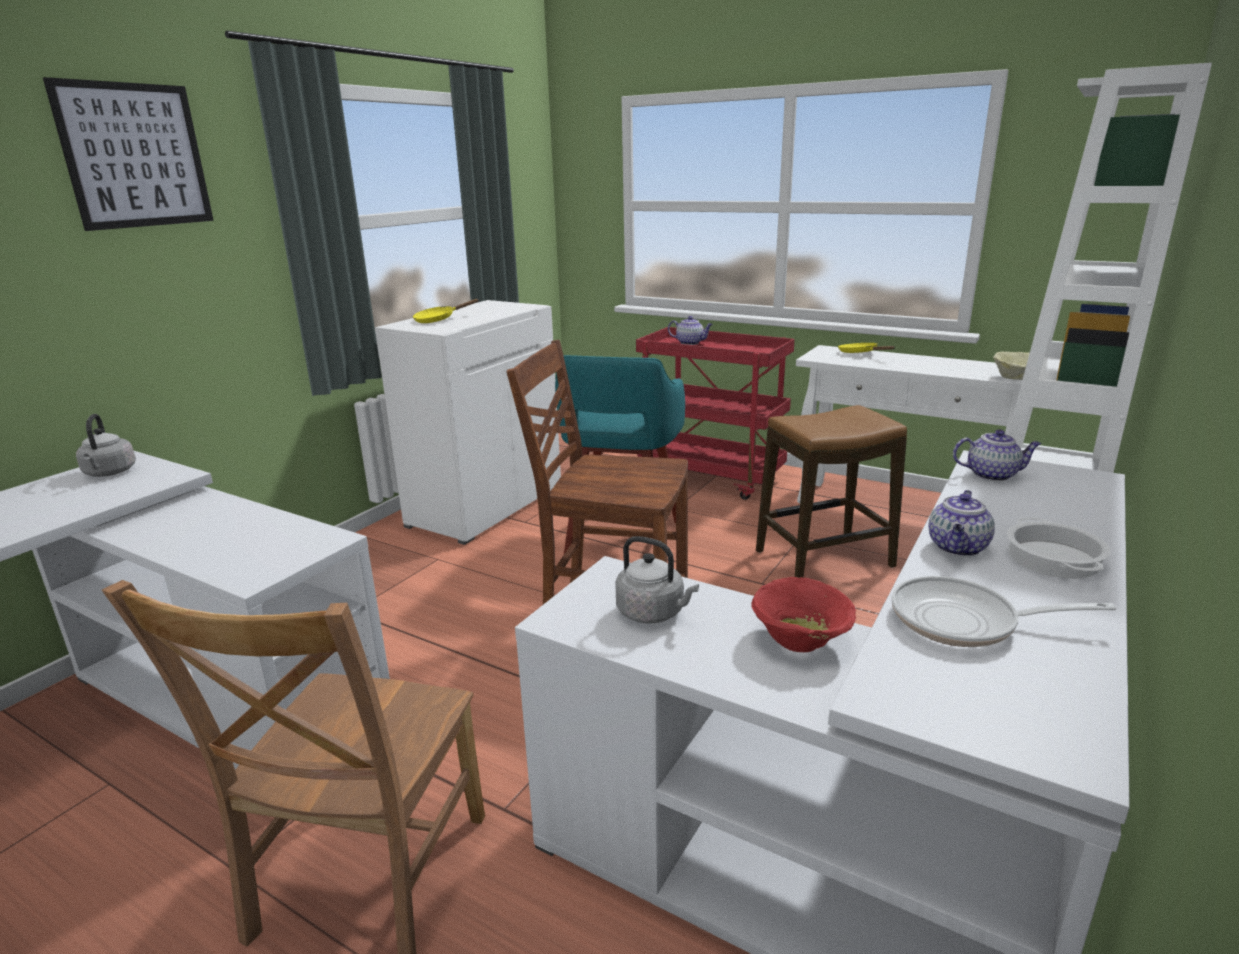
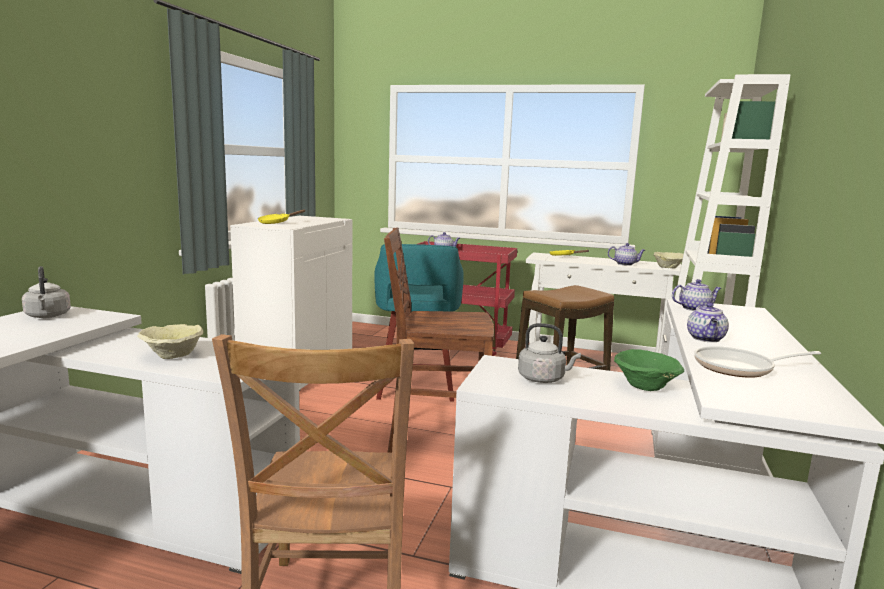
camera: 15 degrees left, 10 degrees down
picture [43,77,214,231] -> none
red bowl [752,577,856,652] -> green bowl [614,349,684,391]
cooking pot [1007,517,1110,579] -> none
none -> beige bowl [137,324,204,359]
none -> teapot [608,243,645,266]

